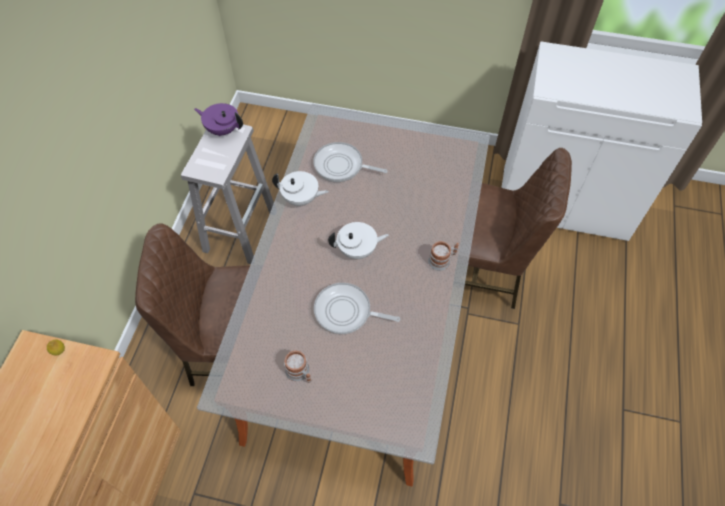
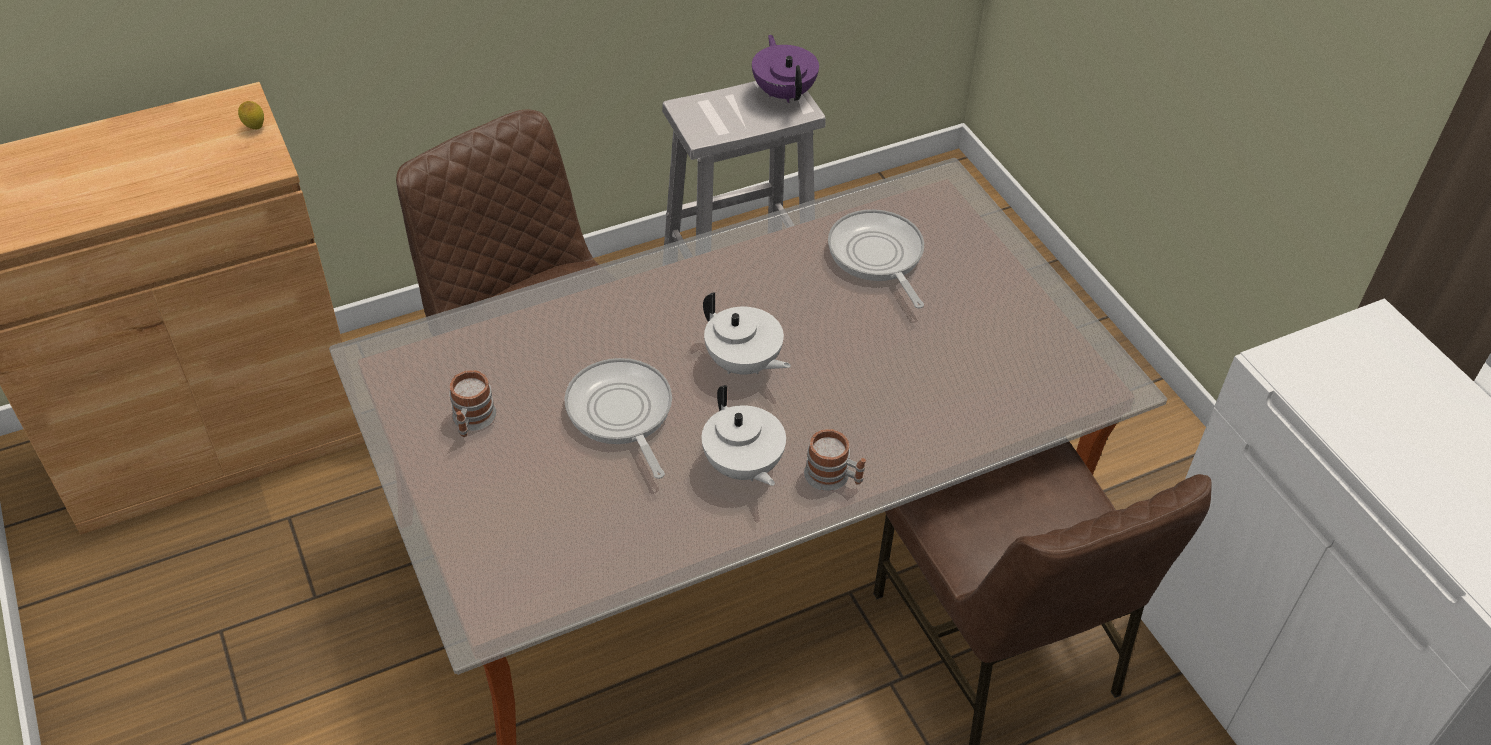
camera: 50 degrees right, 10 degrees down
white teapot [272,171,329,207] -> white teapot moved to [702,385,786,486]

